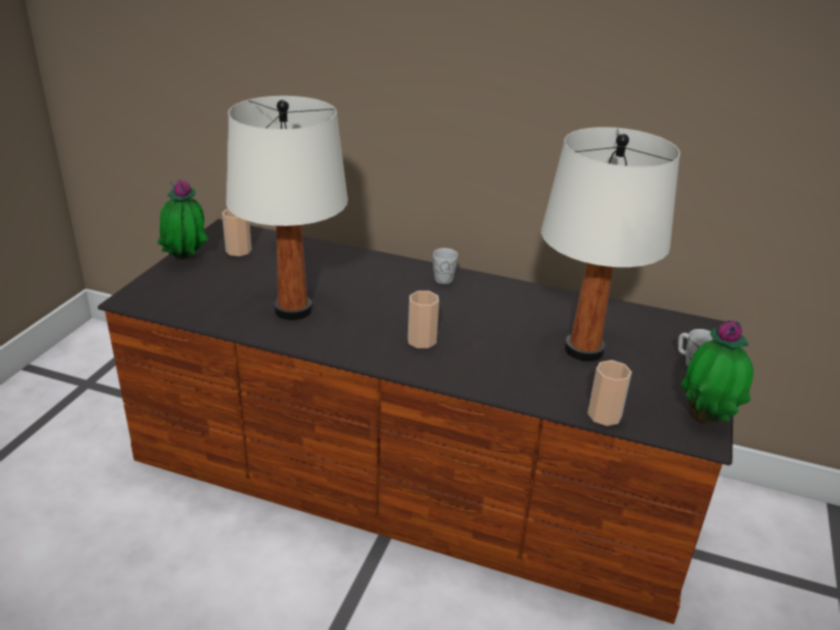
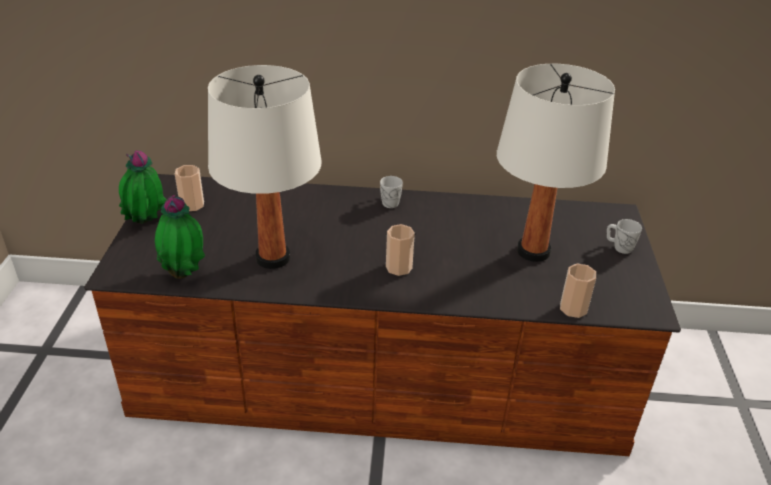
camera: 15 degrees left, 5 degrees up
potted plant [681,320,754,423] -> potted plant moved to [155,195,205,279]

